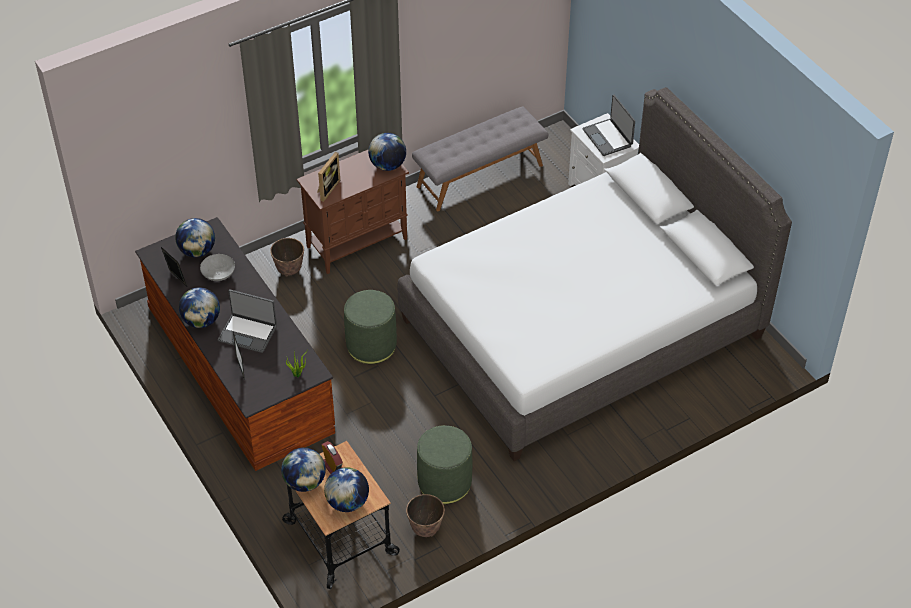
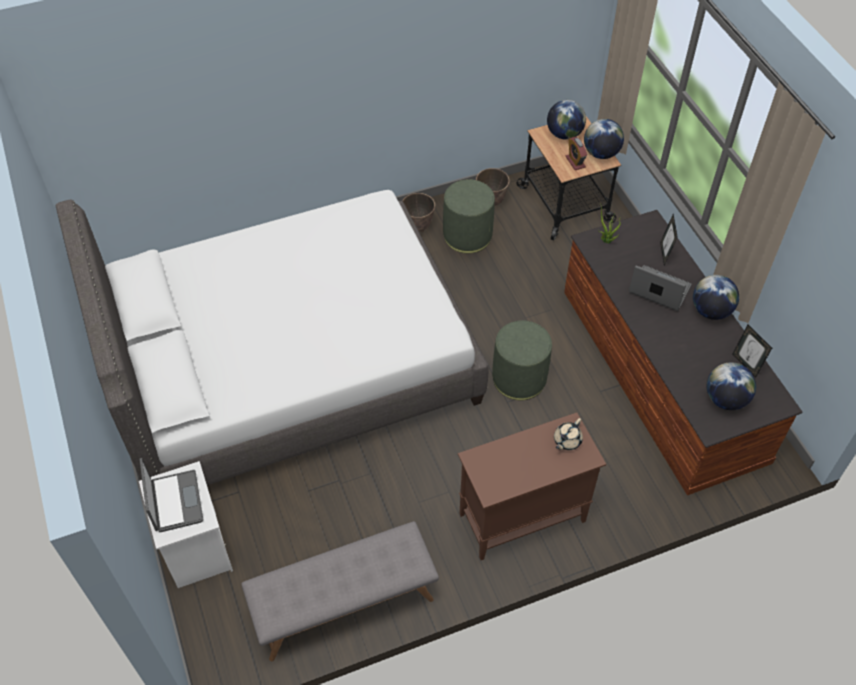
camera: 170 degrees left, 5 degrees up
grey bowl [200,254,235,281] -> none
planter [270,238,304,277] -> planter moved to [402,193,435,232]
picture frame [317,152,340,202] -> beige teapot [554,418,583,450]
globe [368,133,406,171] -> none

